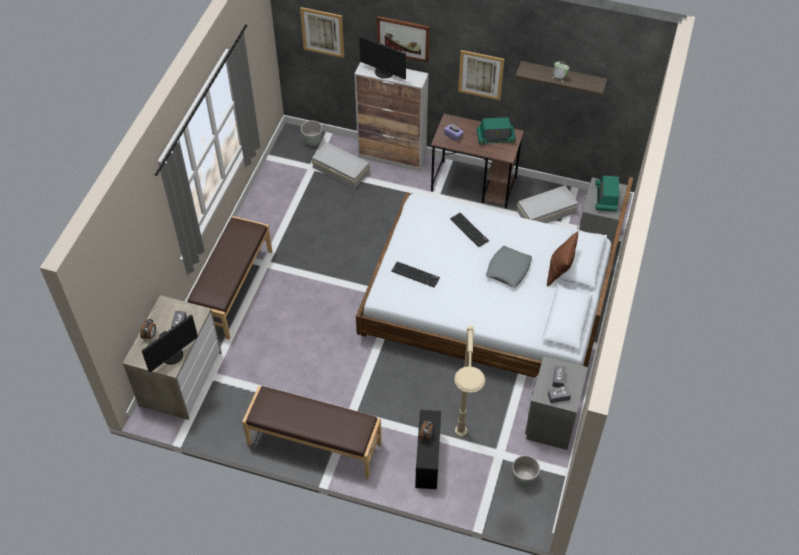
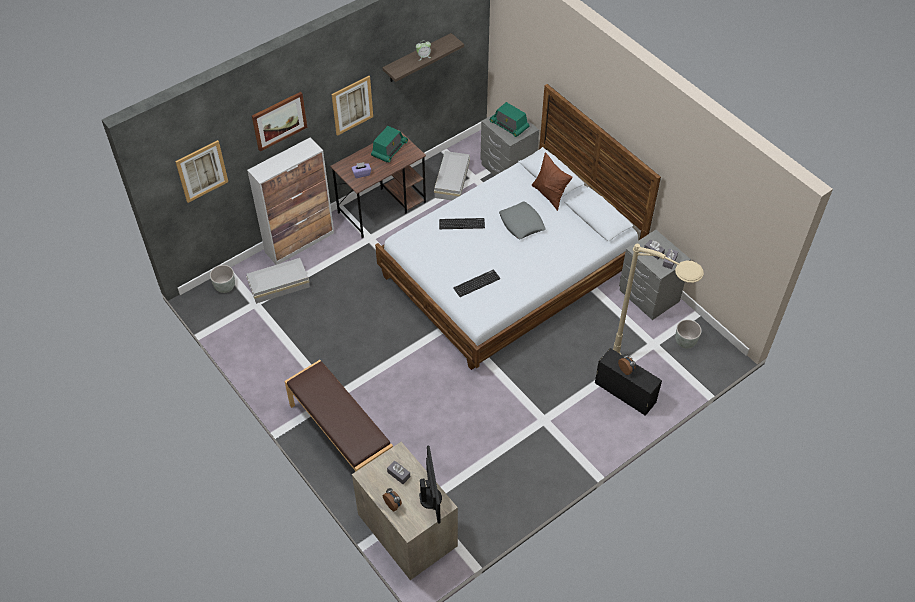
camera: 55 degrees left, 0 degrees up
brown bench [242,386,382,479] -> none
monitor [359,36,406,79] -> none

